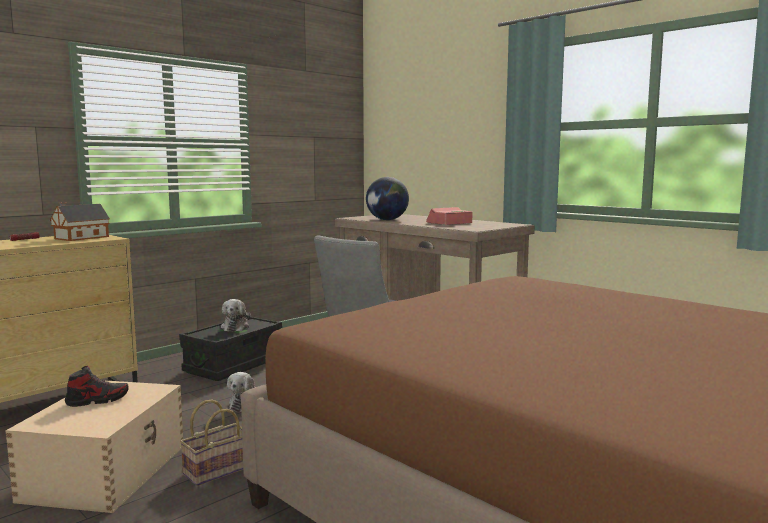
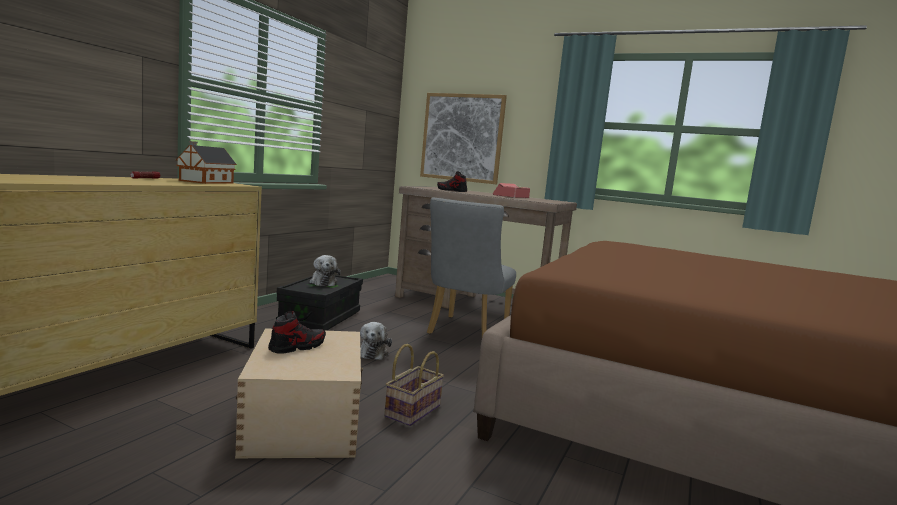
camera: 20 degrees left, 0 degrees up
globe [366,177,409,220] -> shoe [437,171,467,192]
none -> picture [420,93,507,184]

